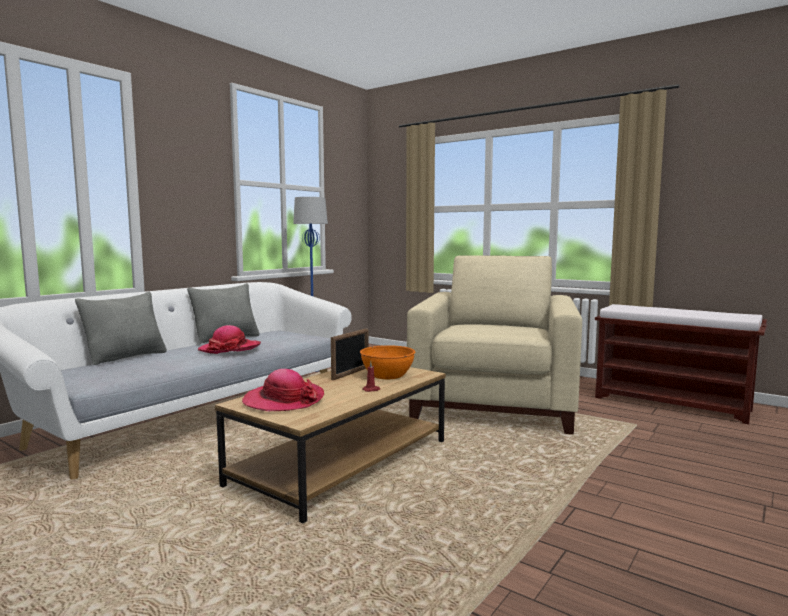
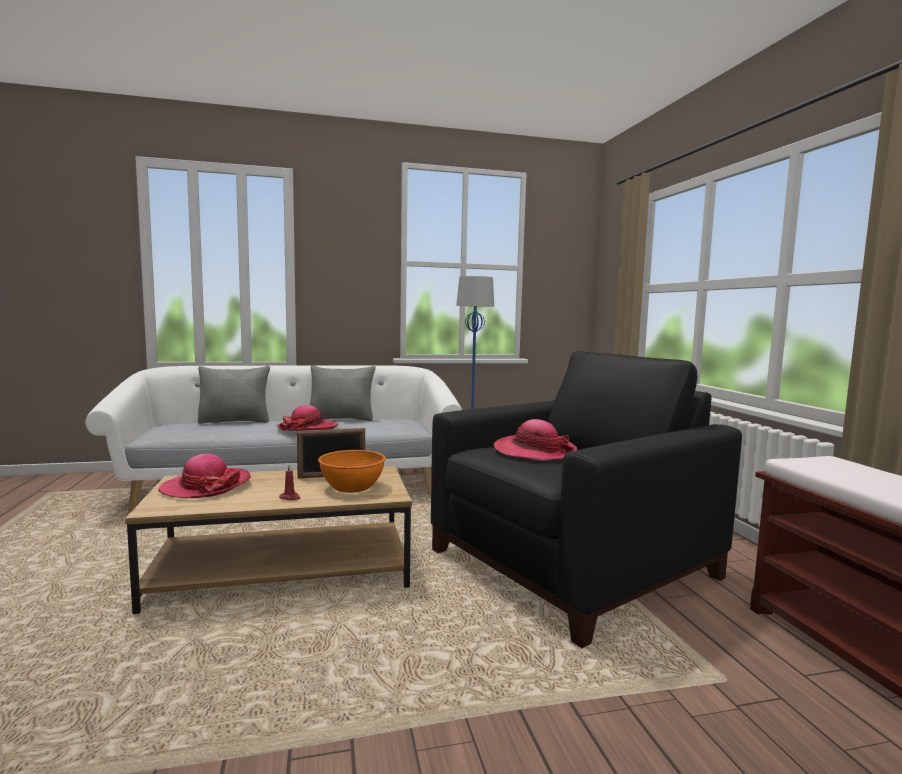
camera: 40 degrees right, 0 degrees up
beige armchair [407,255,582,434] -> black armchair [431,351,742,648]
none -> hat [494,419,577,460]

